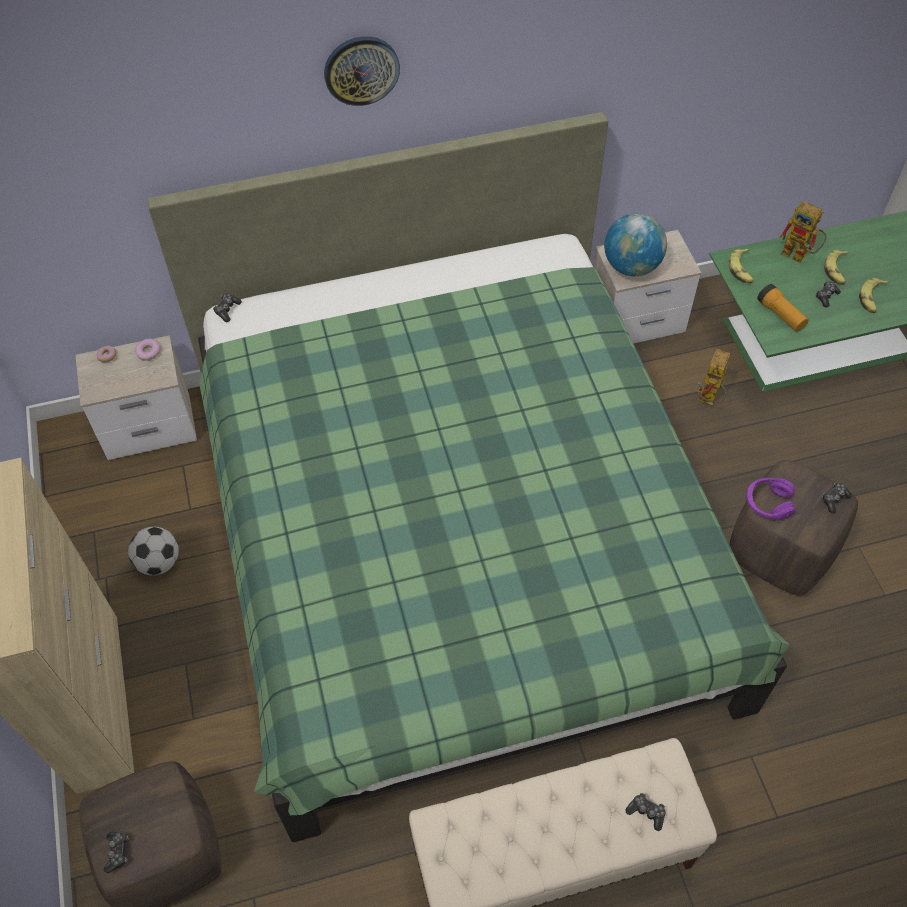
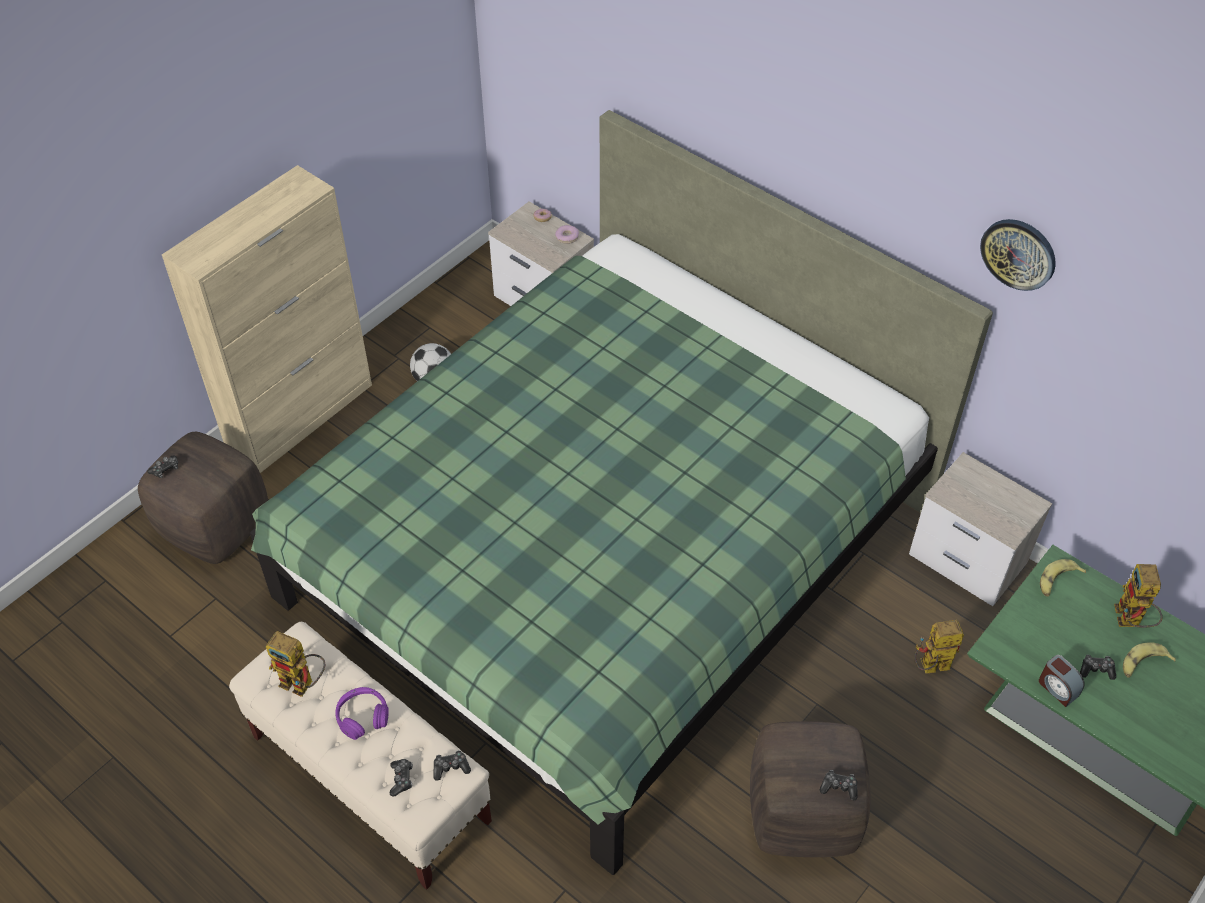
camera: 55 degrees right, 5 degrees down
game controller [213,293,242,322] -> game controller moved to [433,750,471,781]
wall clock [324,36,400,106] -> wall clock moved to [980,219,1056,291]
globe [604,213,667,276] -> none
purple headphones [746,478,796,521] -> purple headphones moved to [335,687,389,740]
flashlight [757,284,808,332] -> none
banana [859,278,888,313] -> none
none -> toy robot [265,631,325,697]
none -> alarm clock [1039,655,1085,707]

